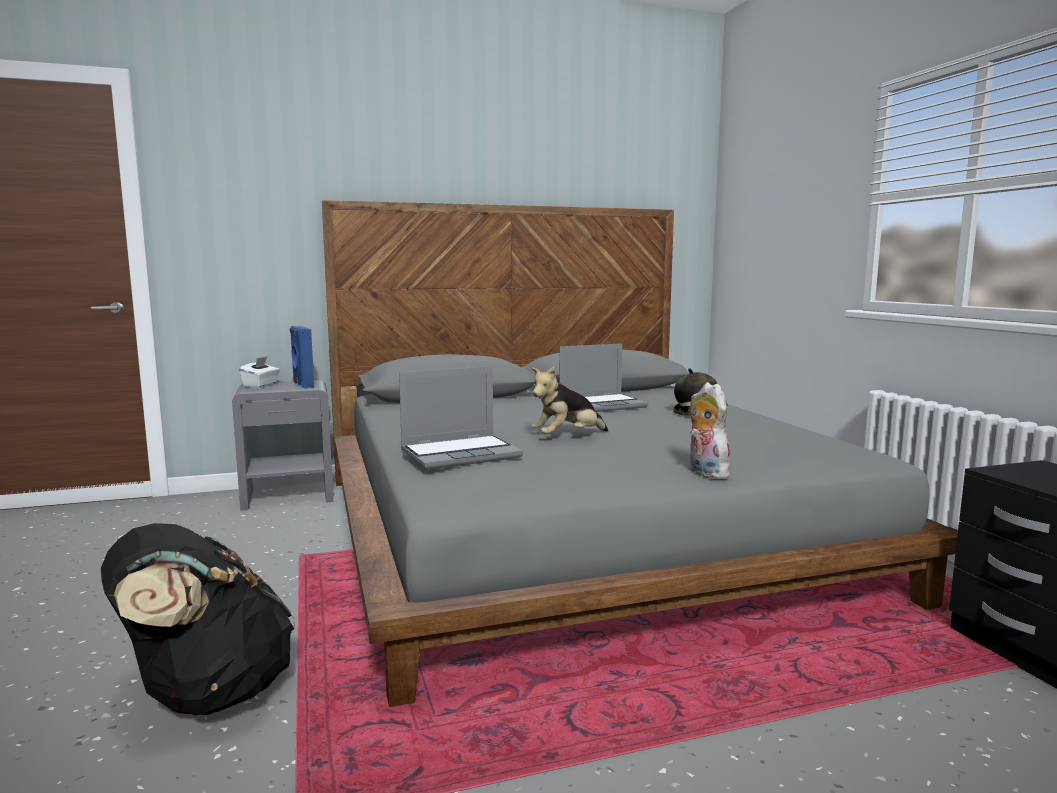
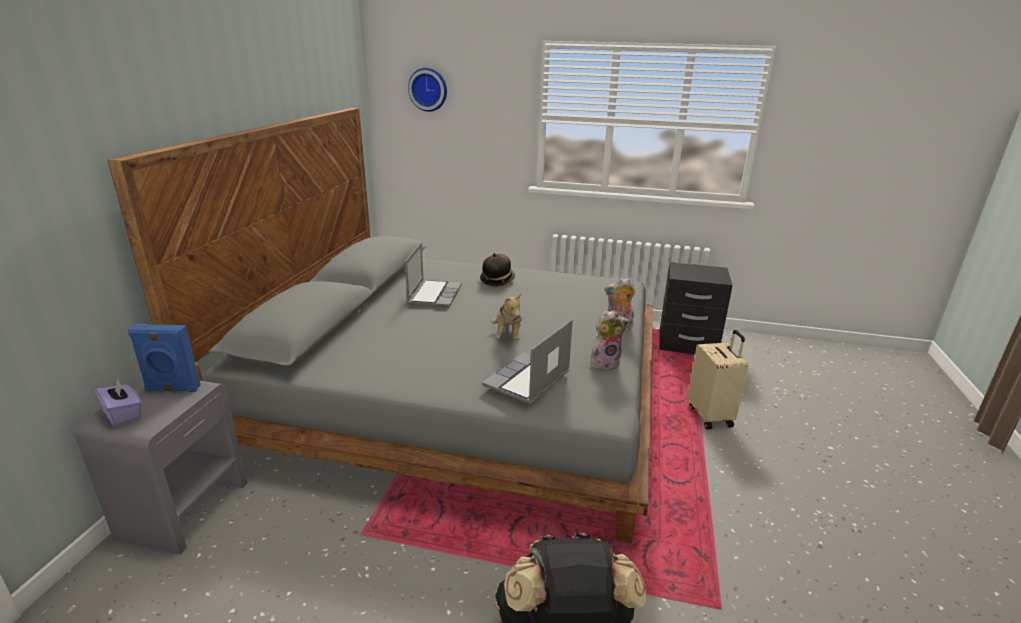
camera: 60 degrees left, 15 degrees up
white tissue box [239,356,280,388] -> purple tissue box [94,379,142,427]
laptop [399,366,523,470] -> laptop turned 150 degrees counterclockwise [482,319,573,404]
none -> wall clock [408,68,447,112]
none -> plush toy [591,310,629,371]
none -> beige suitcase [688,330,748,429]

